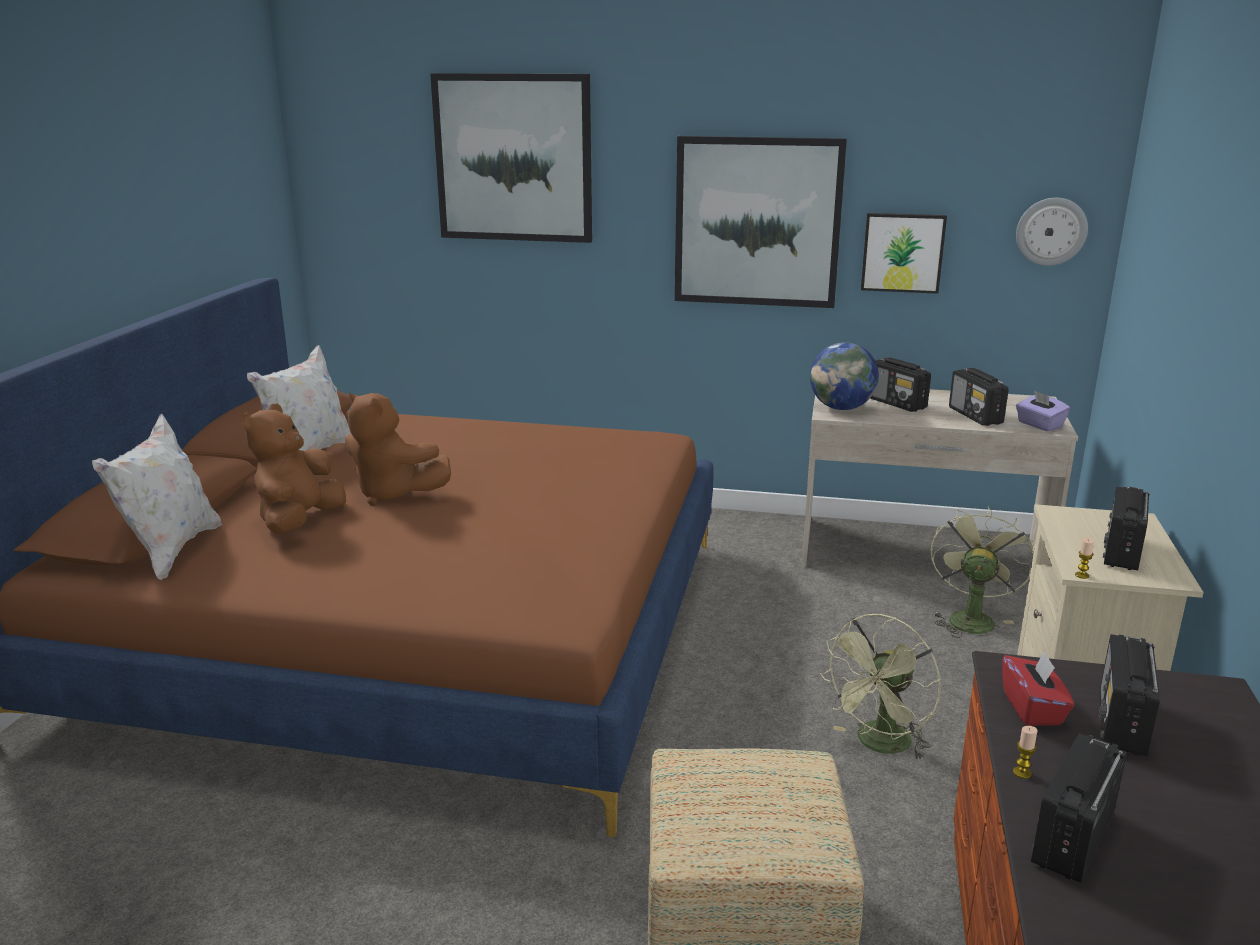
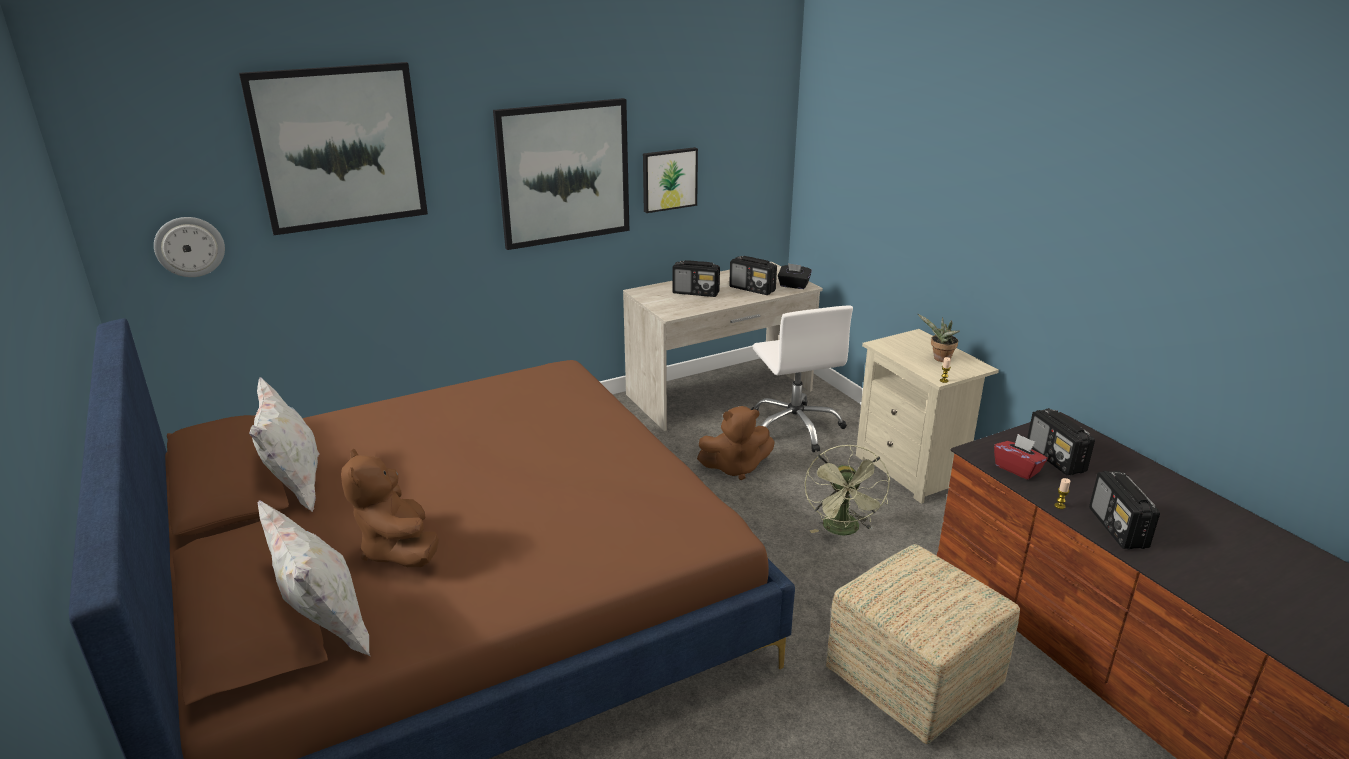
camera: 40 degrees left, 5 degrees up
brown plush toy [345,393,451,506] -> brown plush toy moved to [697,406,775,480]
globe [810,342,879,410] -> none
green fan [930,507,1035,638] -> white office chair [751,305,853,452]
wall clock [1016,198,1088,266] -> wall clock moved to [154,217,225,277]
purple tissue box [1016,390,1070,431] -> black tissue box [778,263,812,289]
radio [1103,486,1150,570] -> potted plant [918,314,960,362]

